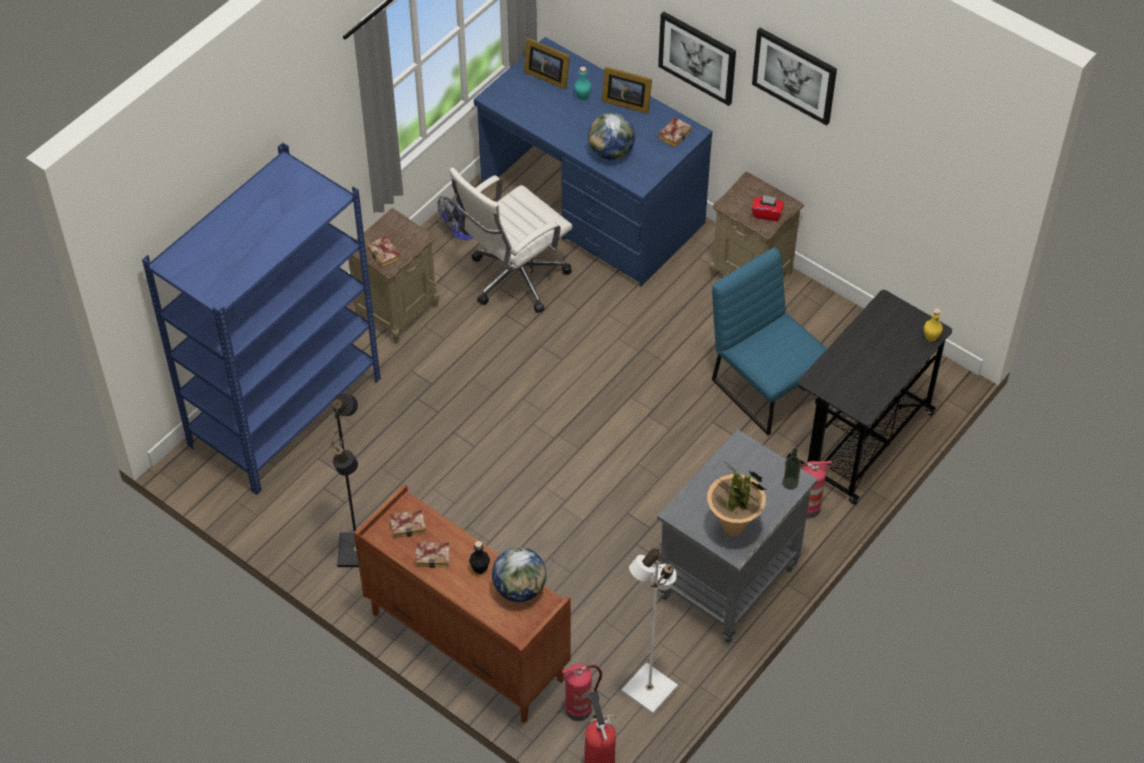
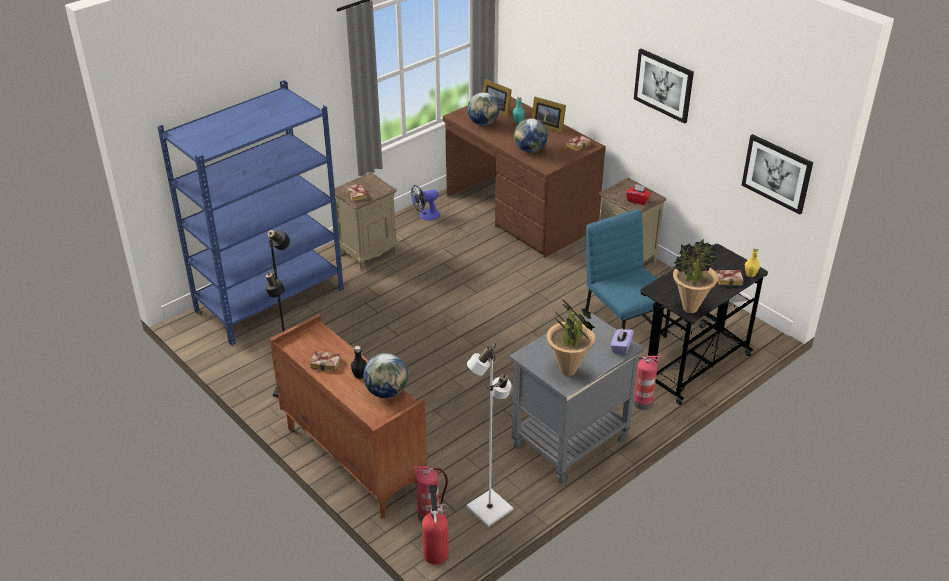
camera: 10 degrees right, 15 degrees down
book [390,509,426,538] -> book moved to [716,270,744,286]
white office chair [450,167,572,313] -> none
blue desk [474,37,712,287] -> brown desk [443,97,606,258]
picture [658,11,736,106] -> picture moved to [742,134,813,215]
bottle [782,448,801,490] -> purple tissue box [611,328,634,355]
none -> globe [467,92,500,126]
none -> potted plant [673,239,719,313]

